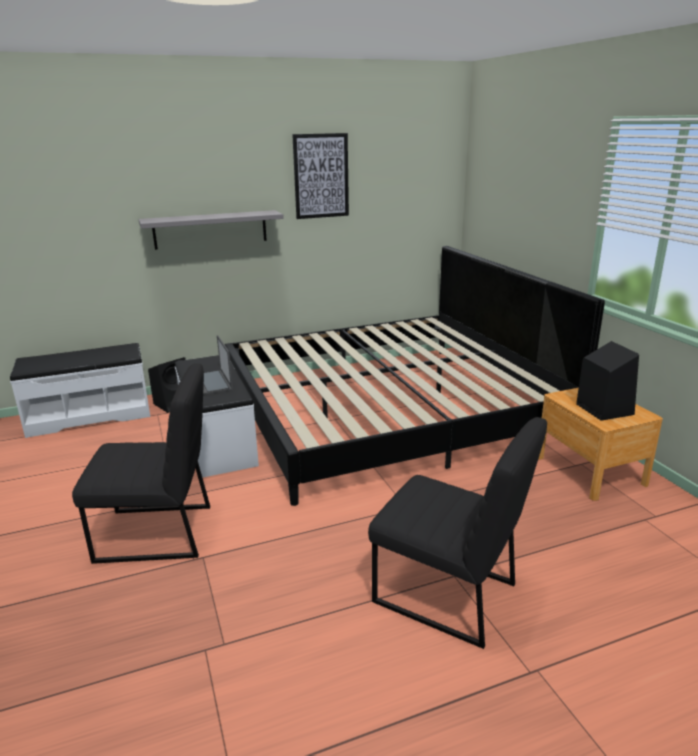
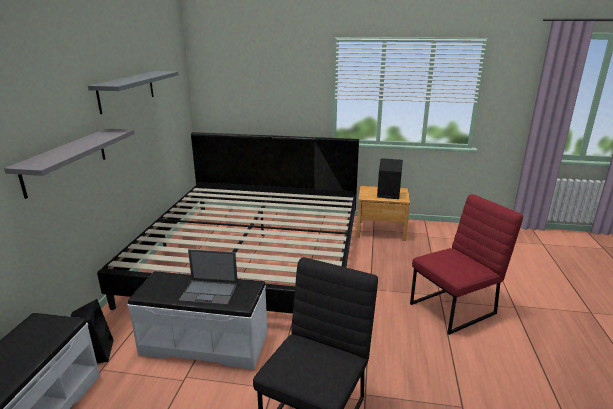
camera: 60 degrees left, 0 degrees up
picture [292,133,349,219] -> grey shelf [88,71,179,114]
black chair [368,417,547,649] -> red chair [410,194,523,335]

